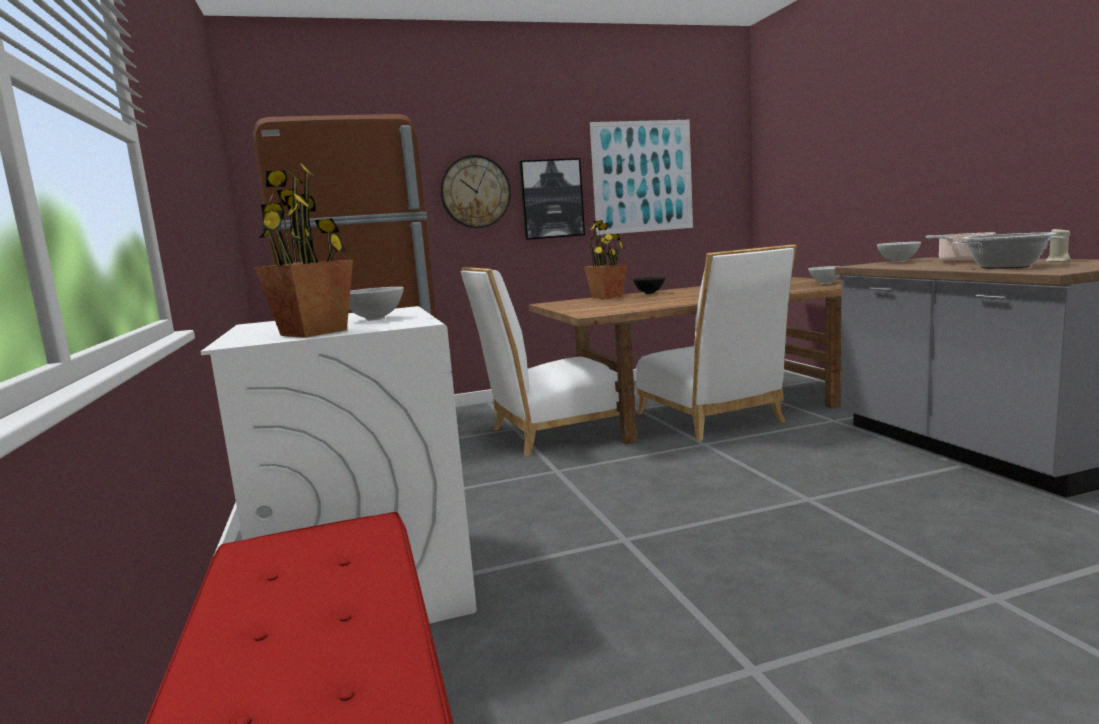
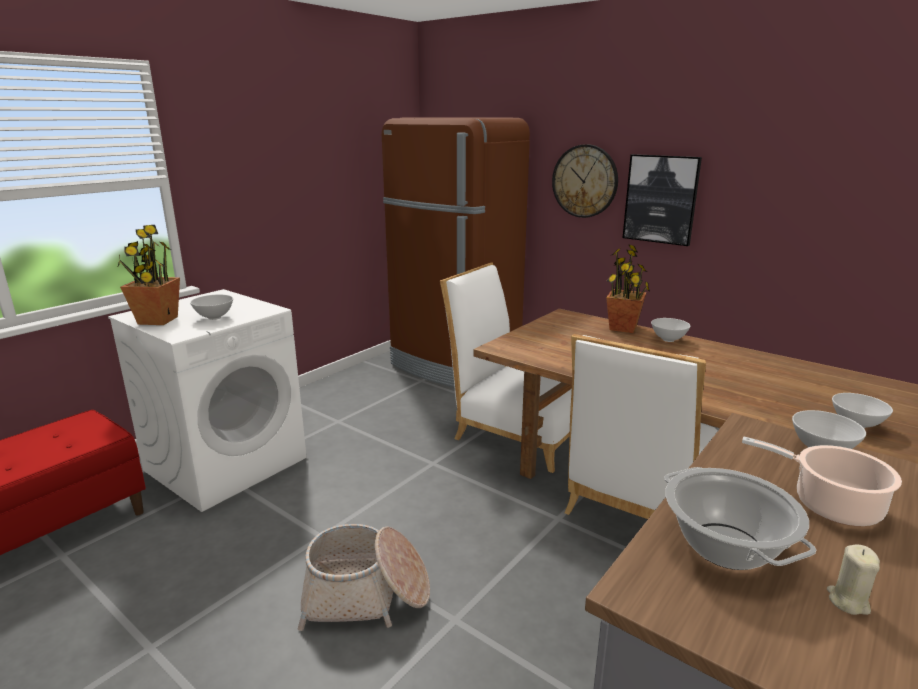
camera: 55 degrees right, 10 degrees up
picture [590,120,693,235] -> none
black bowl [633,277,665,294] -> white bowl [651,318,691,342]
none -> basket [298,524,430,631]

